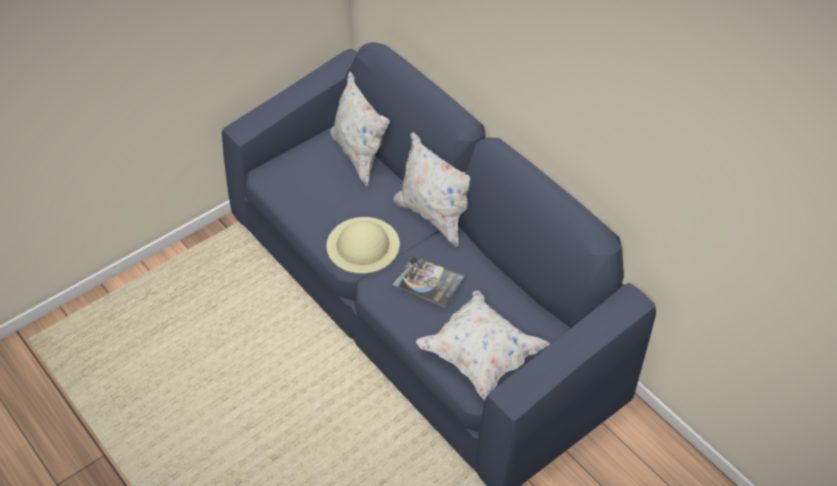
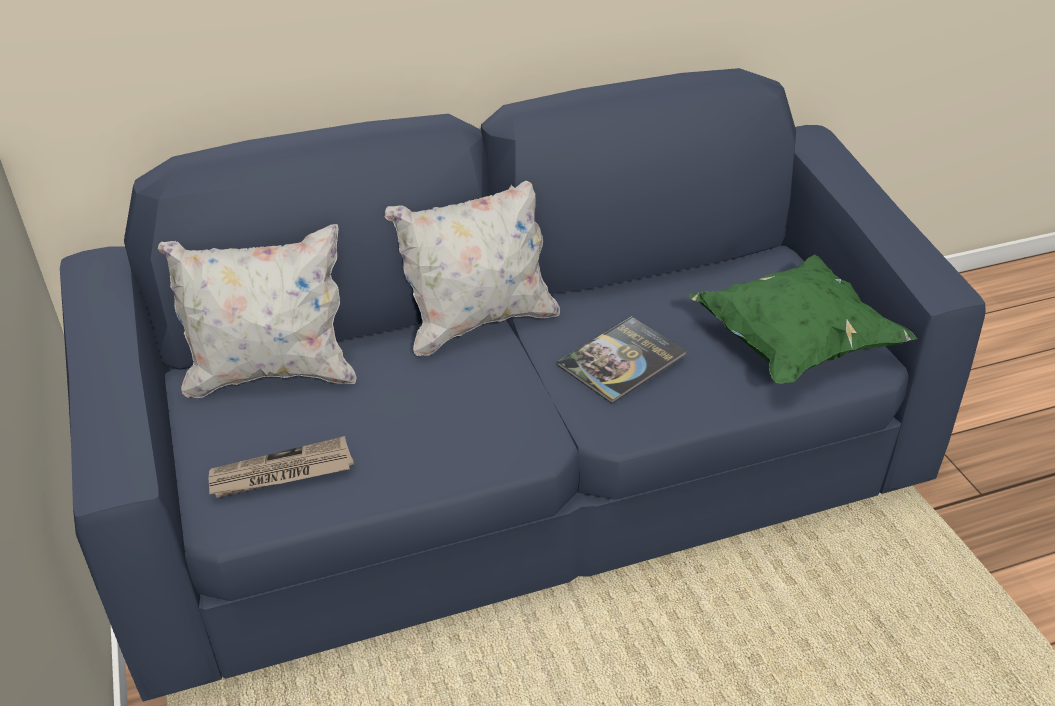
camera: 70 degrees left, 10 degrees down
beige hat [326,217,400,274] -> none
white pillow [416,291,550,400] -> green pillow [690,254,918,384]
none -> newspaper [209,436,354,498]

